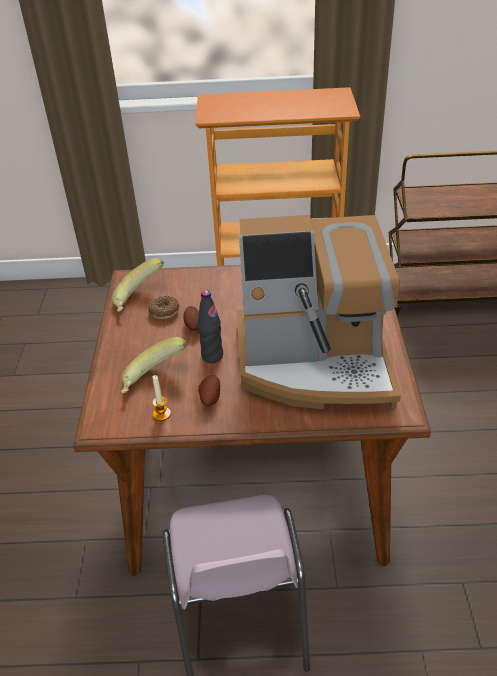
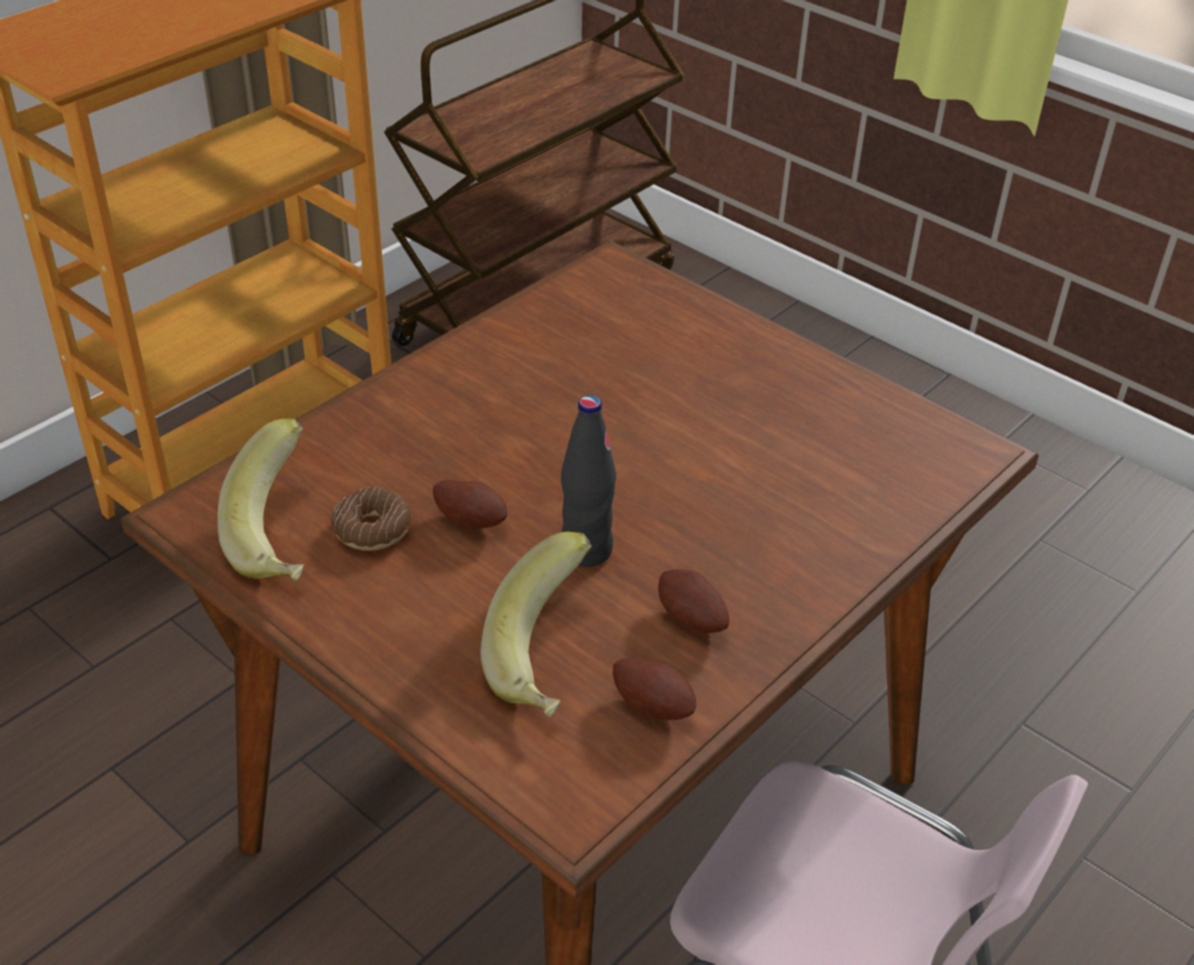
camera: 50 degrees left, 0 degrees up
candle [153,375,171,421] -> potato [613,658,696,720]
coffee machine [236,215,401,409] -> none

